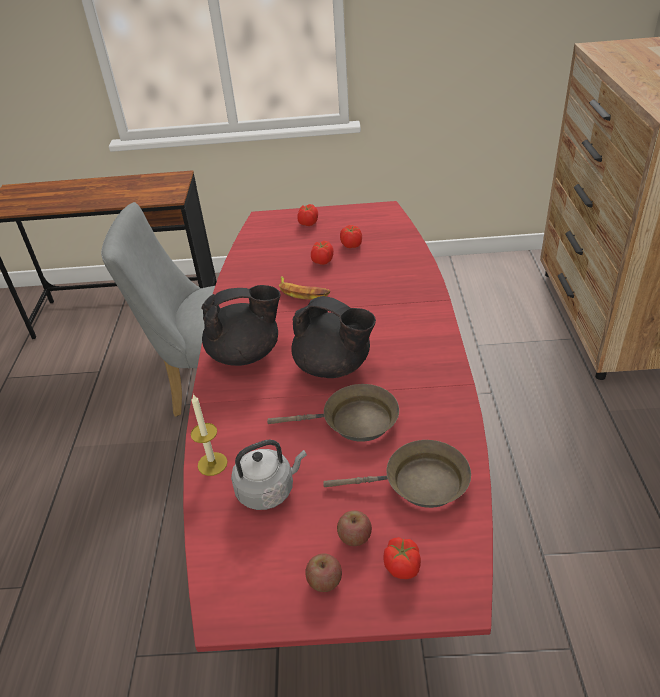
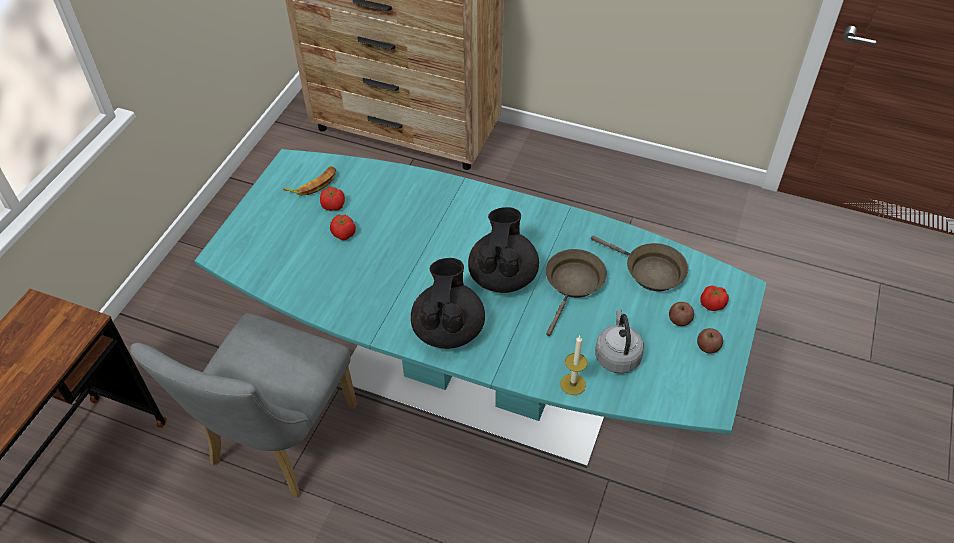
camera: 70 degrees left, 10 degrees up
red dining table [183,201,493,652] -> turquoise dining table [195,149,767,468]
banana [279,276,330,300] -> banana moved to [283,166,336,196]
black teapot [291,296,376,378] -> black teapot turned 45 degrees counterclockwise [468,207,539,293]
tomato [297,204,318,226] -> none
brown frying pan [323,440,471,508] -> brown frying pan turned 105 degrees clockwise [591,236,688,291]

